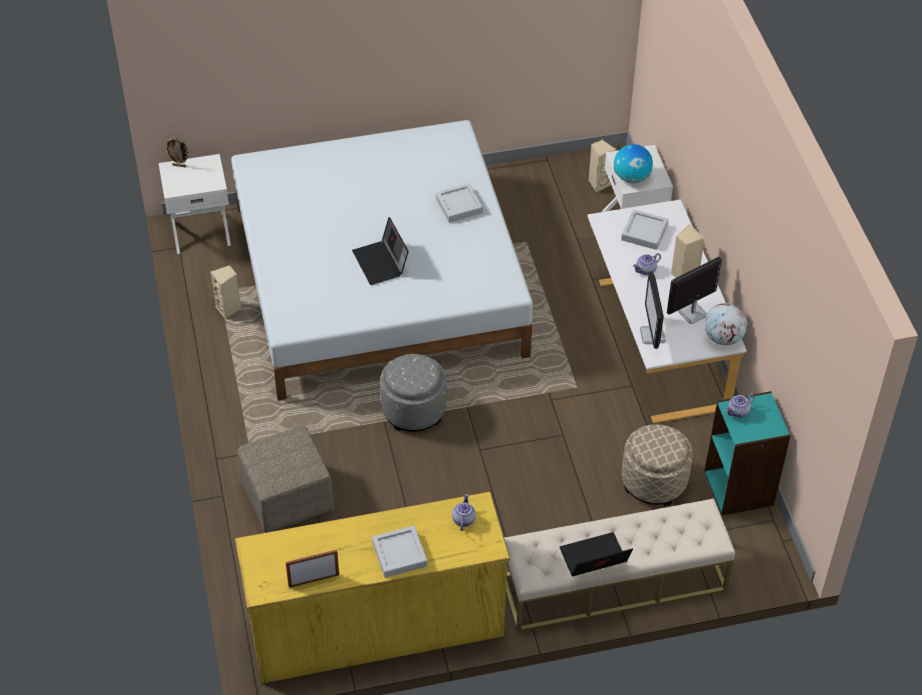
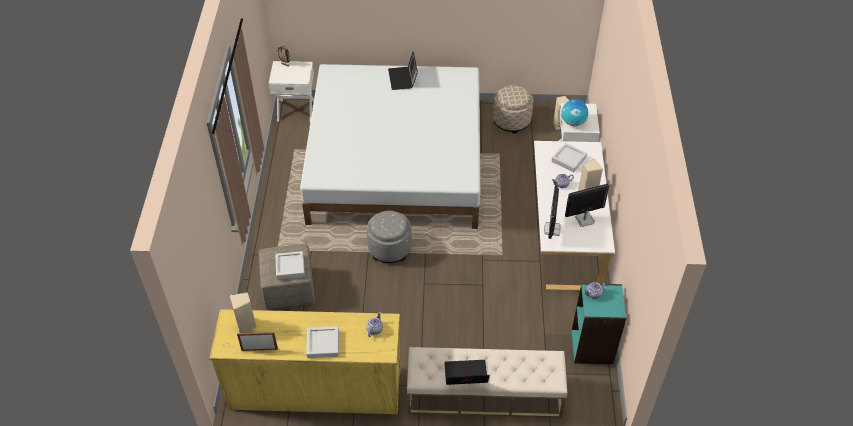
camera: 15 degrees right, 0 degrees up
beige speaker [210,265,241,319] -> beige speaker moved to [229,292,256,333]
laptop [352,217,409,285] -> laptop moved to [388,52,418,90]
grey tray [436,183,483,222] -> grey tray moved to [275,251,305,279]
beige ottoman [622,424,693,506] -> beige ottoman moved to [493,85,533,134]
globe [704,303,747,346] -> none

